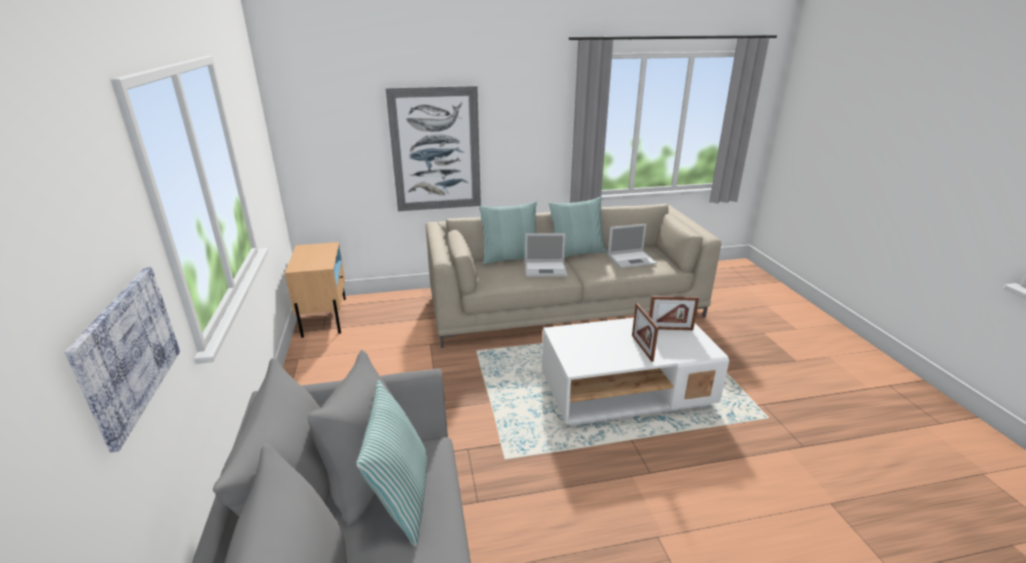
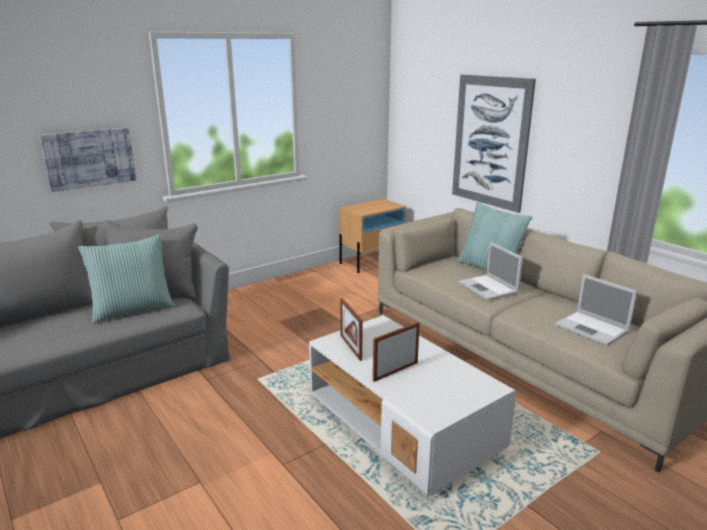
camera: 65 degrees right, 5 degrees down
pillow [549,197,607,258] -> none
picture frame [649,296,699,330] -> picture frame moved to [340,298,363,361]

